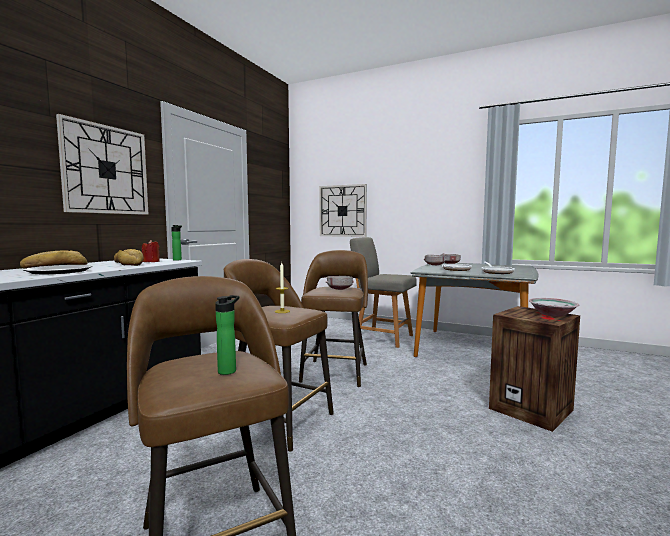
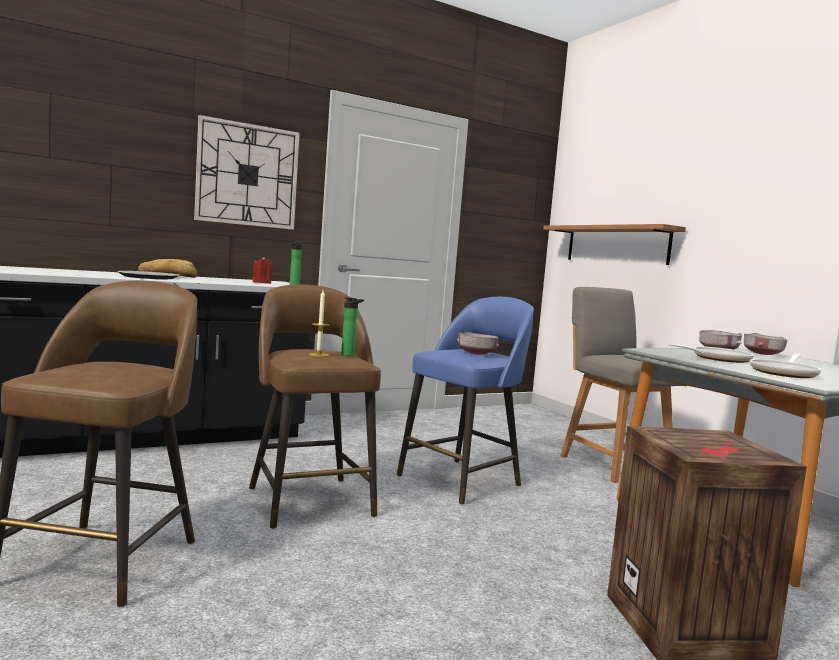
camera: 35 degrees right, 0 degrees up
bread [114,249,144,266] -> none
bottle [215,295,239,375] -> bottle moved to [341,297,364,356]
brown stool [299,250,368,387] -> blue stool [397,297,534,505]
wall clock [319,184,367,237] -> shelf [543,224,686,265]
bowl [529,298,580,317] -> none

